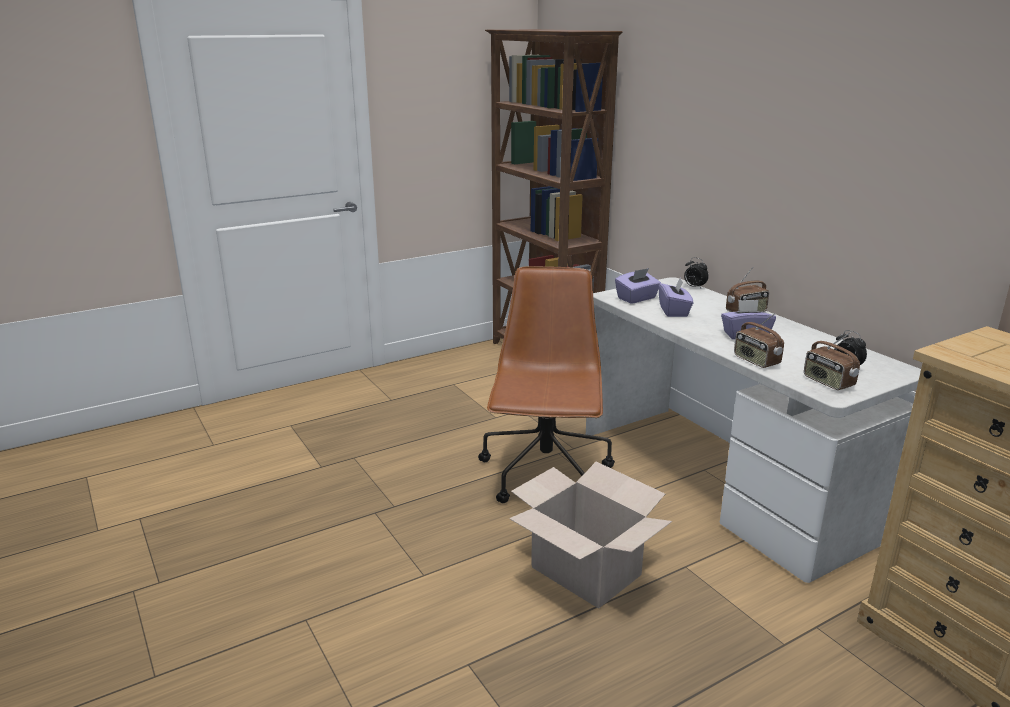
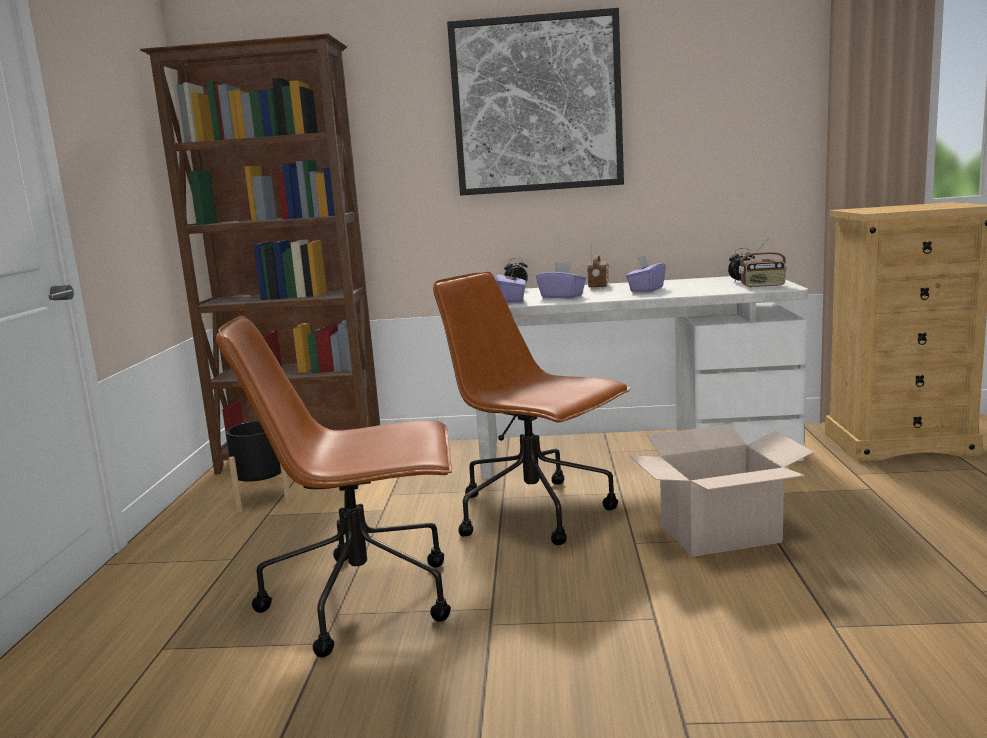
camera: 55 degrees left, 10 degrees down
radio [734,313,784,368] -> none
none -> brown office chair [216,316,452,658]
none -> black planter [225,421,291,513]
none -> picture [447,8,624,196]

